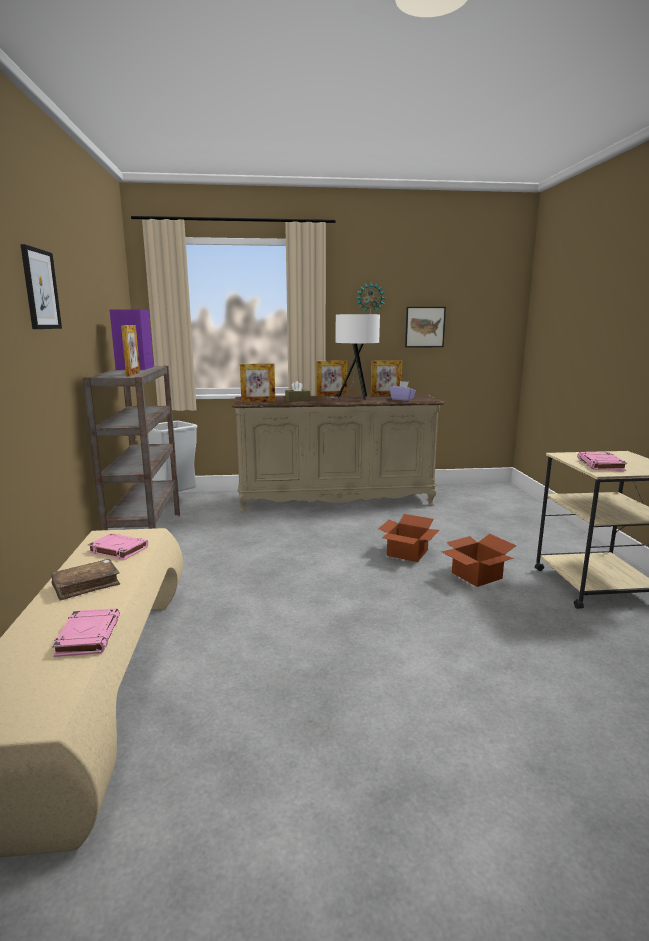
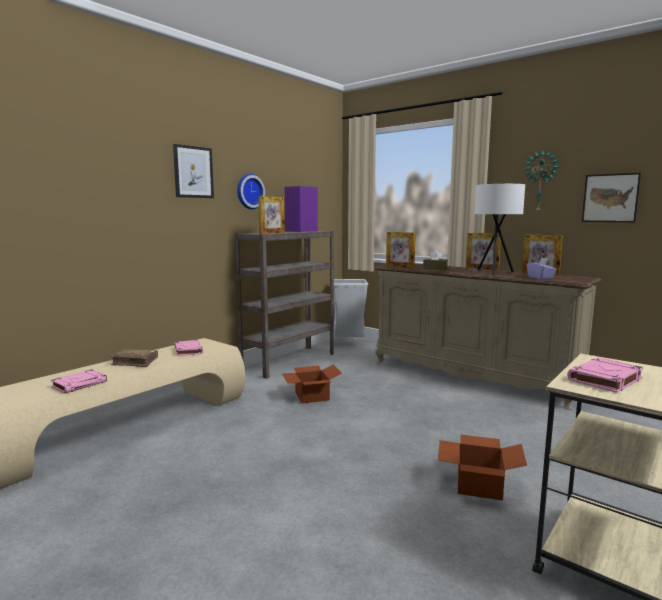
camera: 45 degrees right, 5 degrees down
cardboard box [378,514,439,562] -> cardboard box moved to [282,364,342,404]
none -> wall clock [237,174,265,209]

